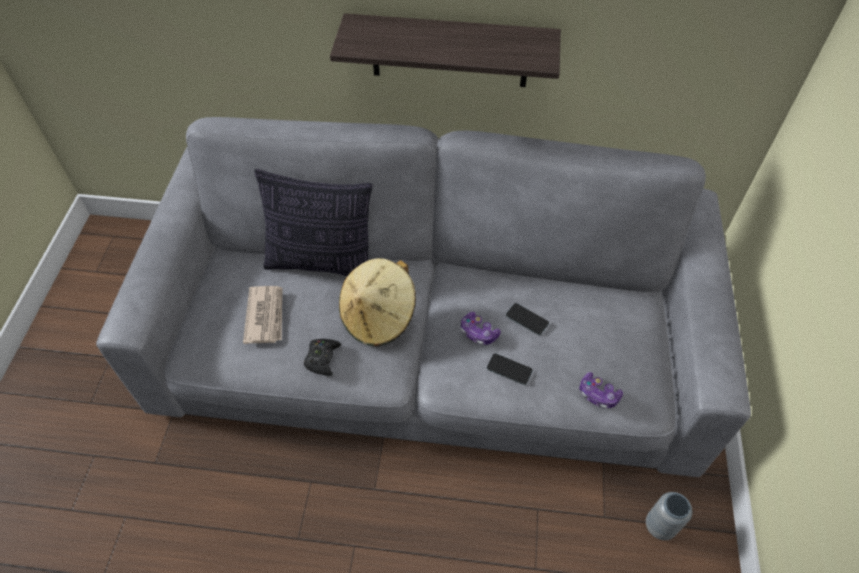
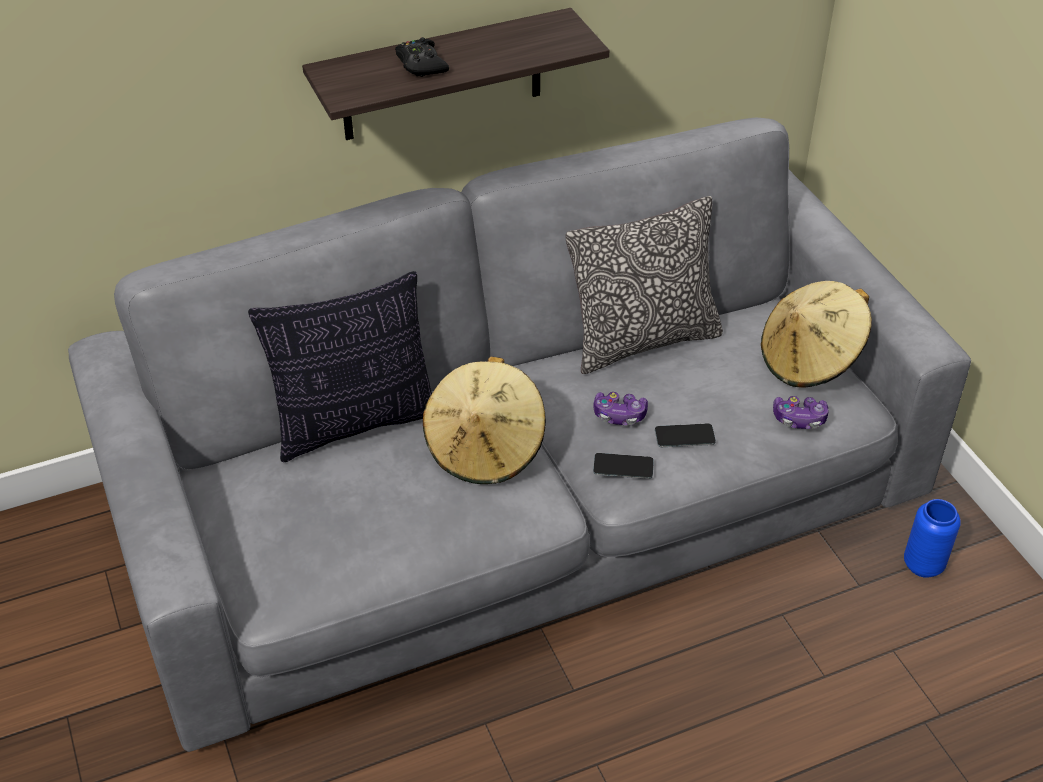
camera: 30 degrees left, 10 degrees down
newspaper [243,286,283,344] -> none
black game controller [304,339,341,376] -> black game controller moved to [395,37,449,77]
phone [506,303,549,335] -> phone moved to [593,453,654,479]
grey vase [646,492,692,540] -> blue vase [904,499,961,578]
none -> pillow [566,196,723,374]
none -> beige hat [761,281,872,388]

